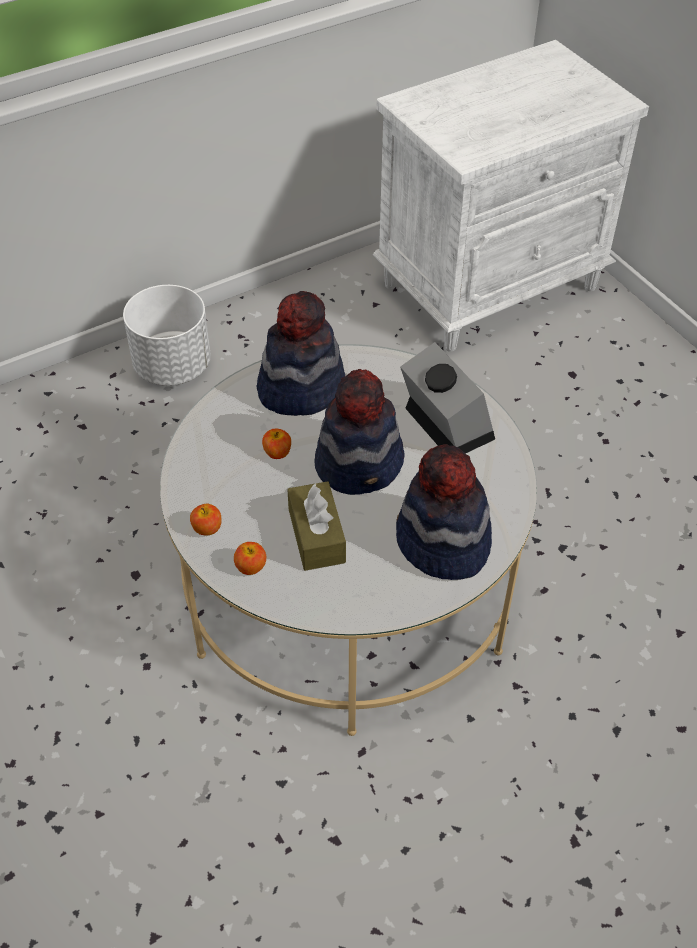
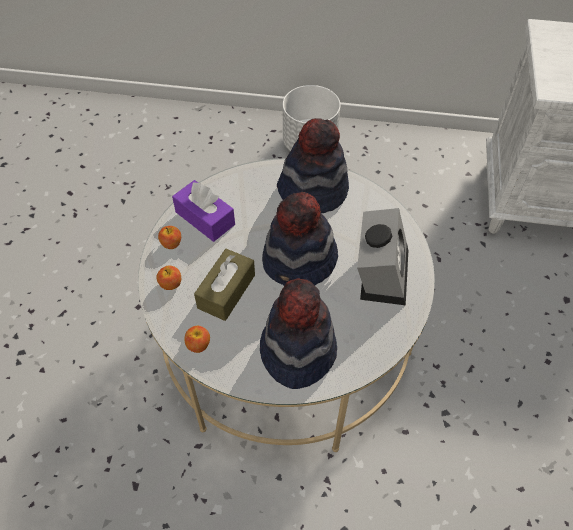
camera: 40 degrees right, 5 degrees up
apple [262,429,291,459] -> apple moved to [185,326,210,353]
none -> purple tissue box [172,180,235,242]

